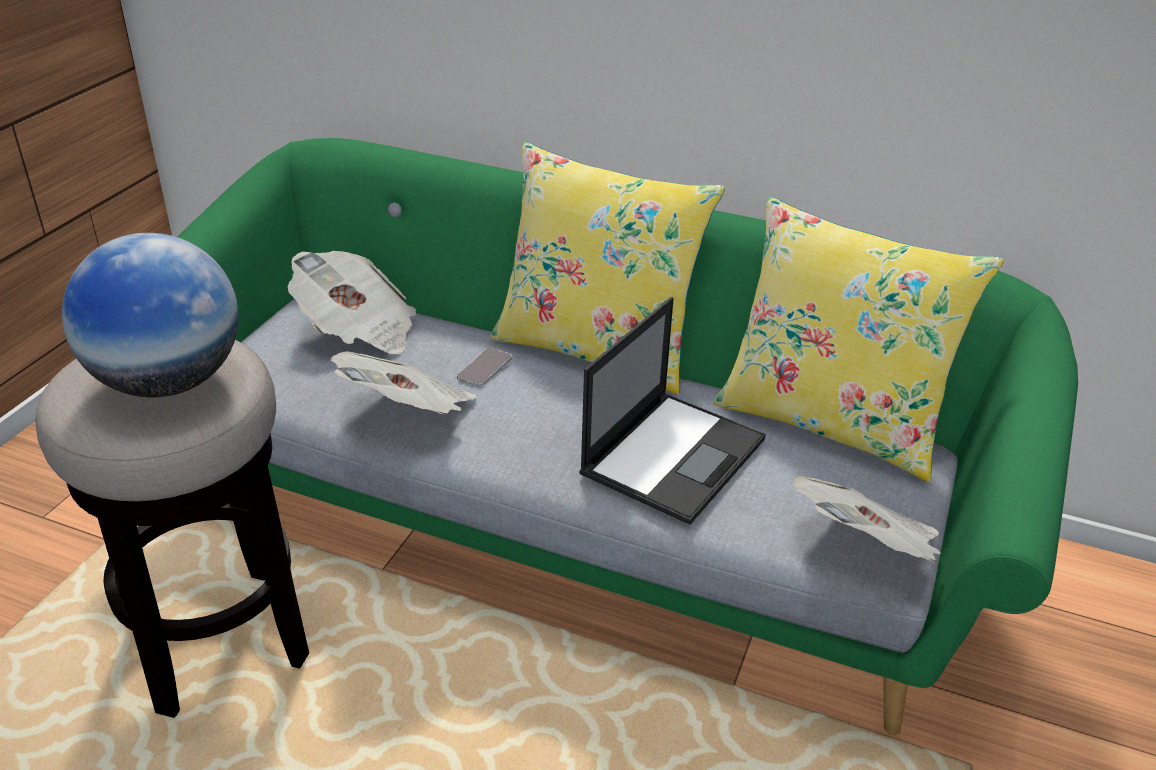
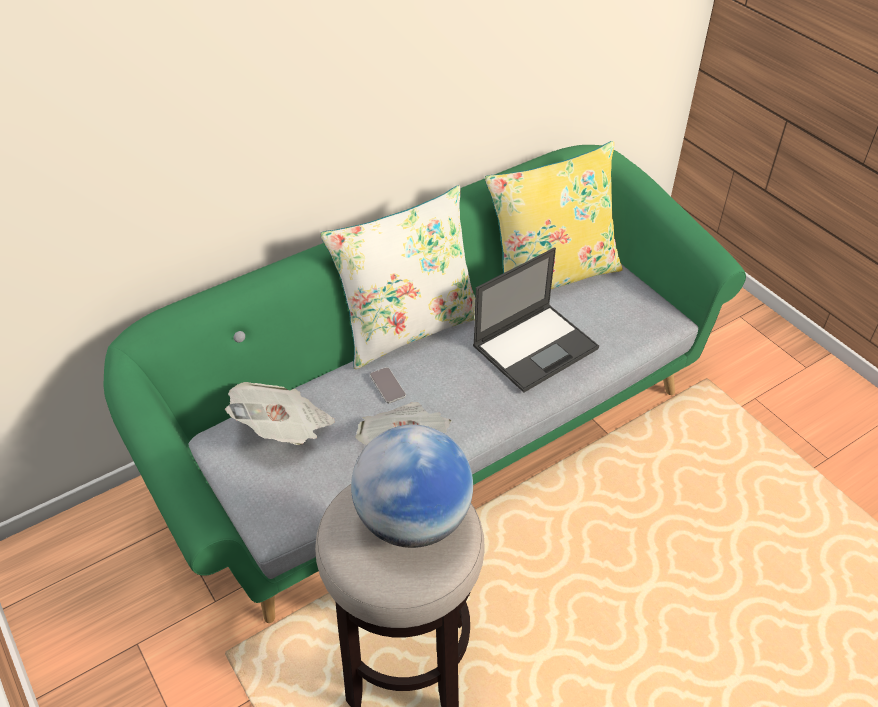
camera: 55 degrees left, 10 degrees up
yellow pillow [490,142,725,394] -> white pillow [320,185,475,369]
laptop [579,297,766,525] -> laptop turned 75 degrees clockwise [473,248,599,392]
newspaper [793,476,940,562] -> none

